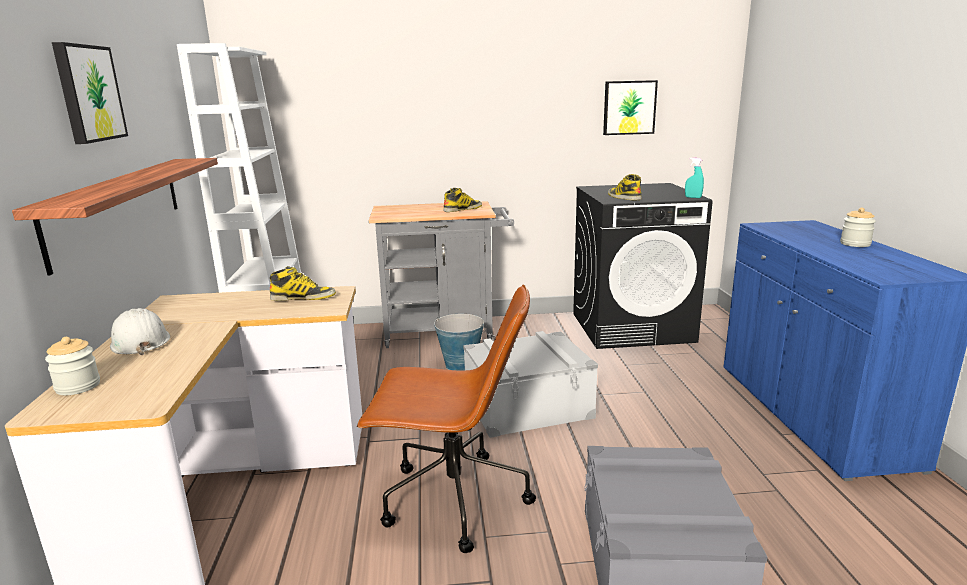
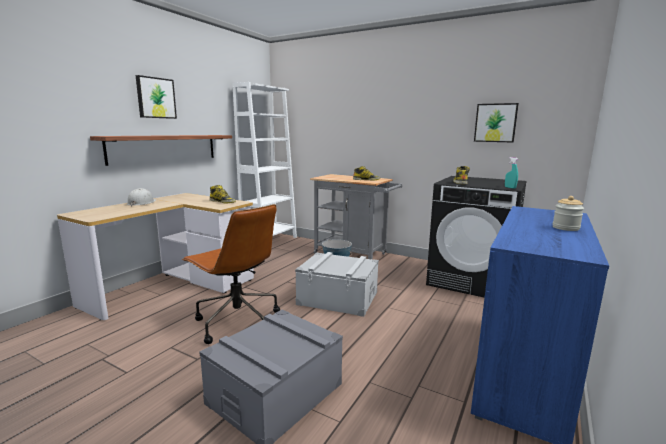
camera: 35 degrees right, 5 degrees down
jar [45,337,100,395] -> none

